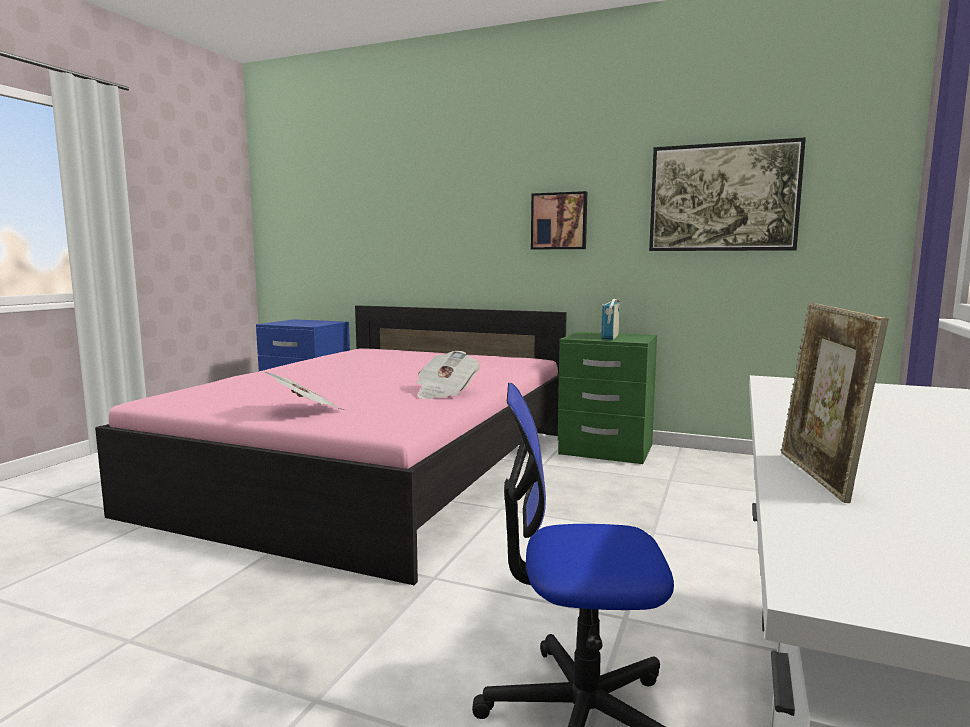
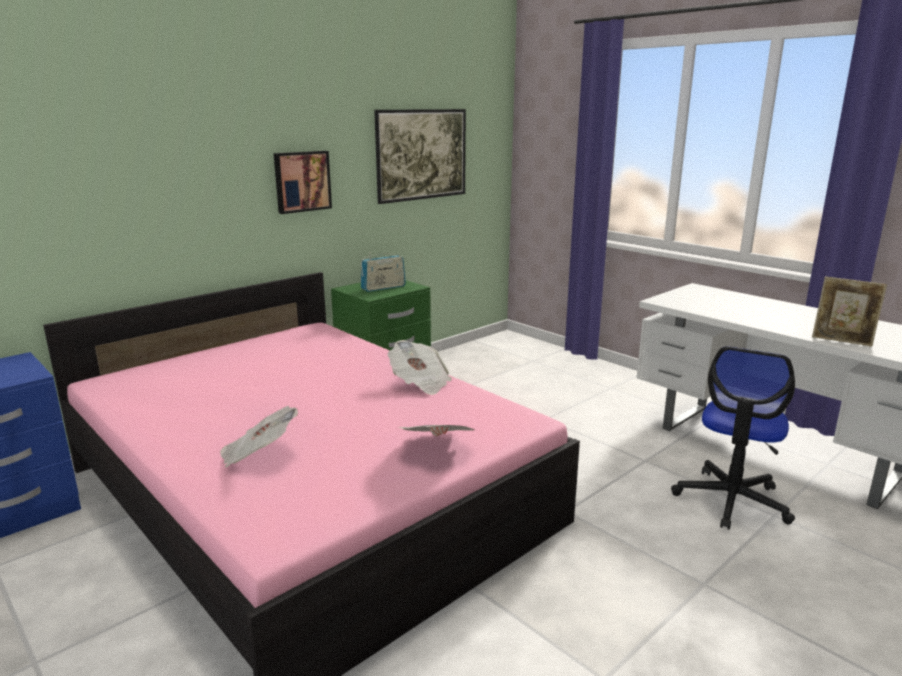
camera: 65 degrees left, 10 degrees up
radio [601,294,620,340] -> radio turned 75 degrees counterclockwise [361,252,406,292]
none -> newspaper [220,406,298,467]

